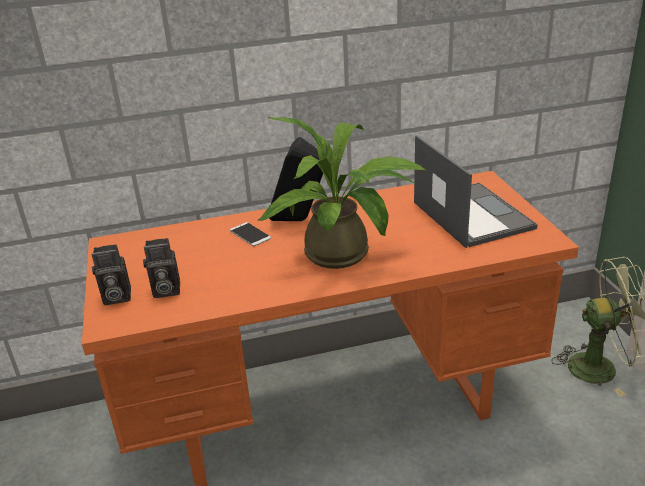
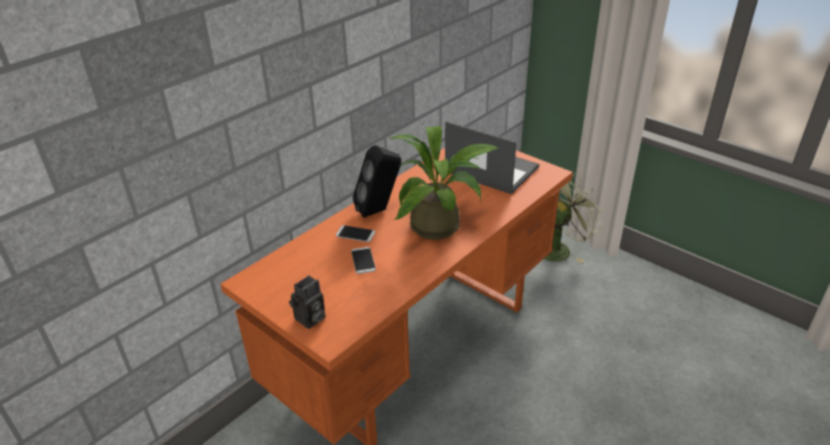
camera: 35 degrees left, 5 degrees up
camera [143,238,180,298] -> none
none -> phone [351,247,376,274]

